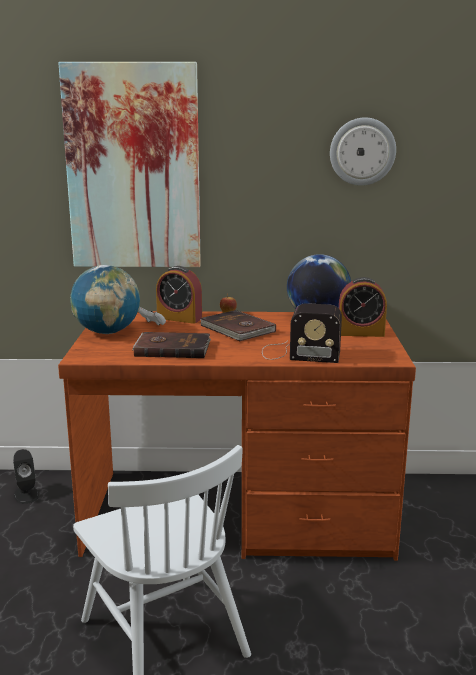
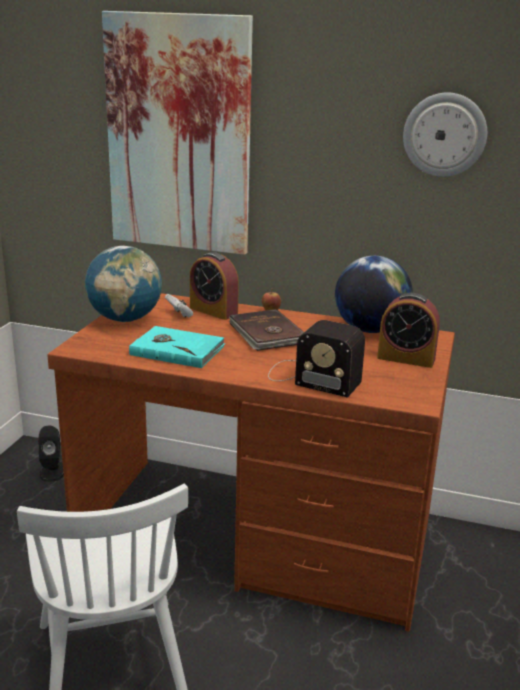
camera: 15 degrees right, 5 degrees up
brown book [132,332,211,358] -> turquoise book [129,326,225,368]

